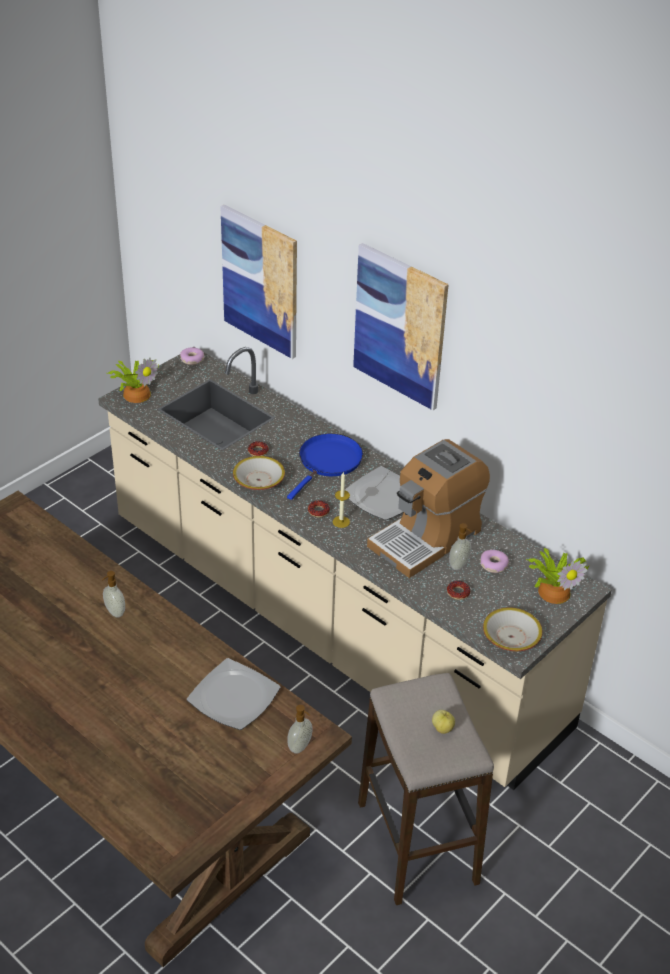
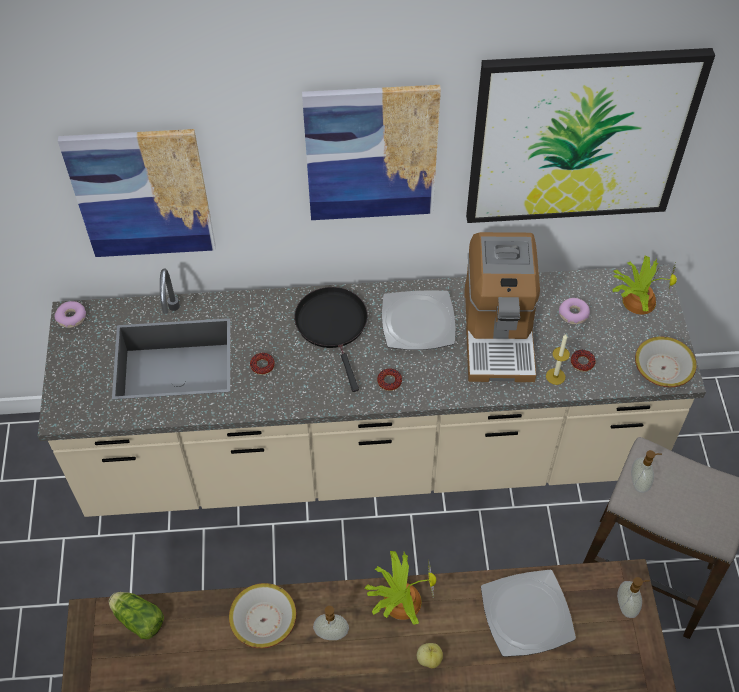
camera: 45 degrees left, 15 degrees up
potted plant [106,358,159,403] -> potted plant moved to [365,551,436,625]
bowl [233,456,285,490] -> bowl moved to [229,583,297,648]
blue frying pan [287,434,363,500] -> black frying pan [294,287,368,392]
candle [333,472,350,528] -> candle moved to [546,334,570,385]
apple [432,710,455,734] -> apple moved to [417,643,443,668]
soap dispenser [449,523,472,570] -> soap dispenser moved to [631,450,662,493]
none -> lettuce [109,592,164,639]
none -> picture [466,48,715,223]

